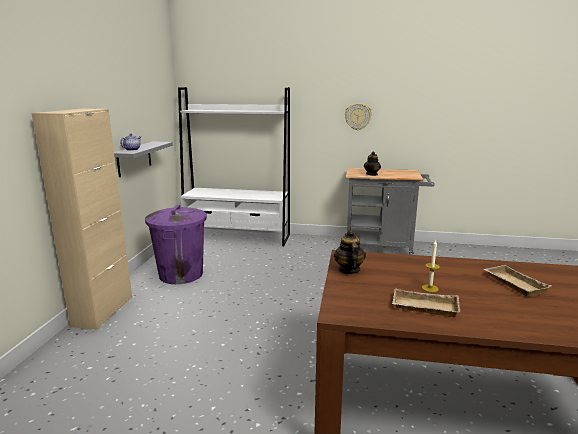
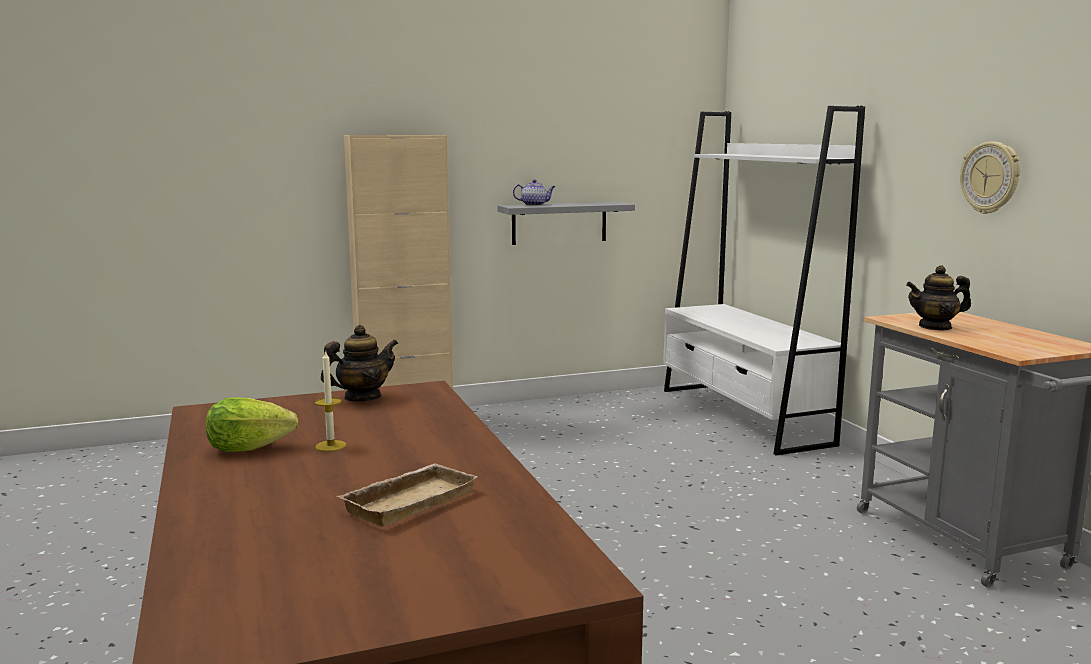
camera: 60 degrees right, 5 degrees down
purple trash can [145,205,207,284] -> none
beige tray [392,288,460,317] -> lettuce [206,397,298,452]

